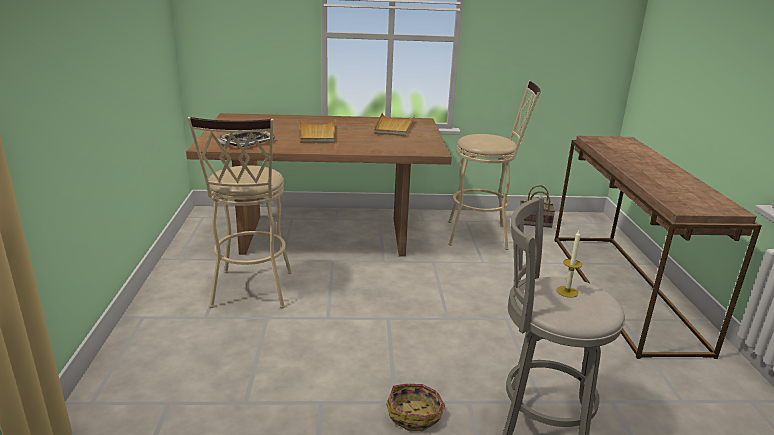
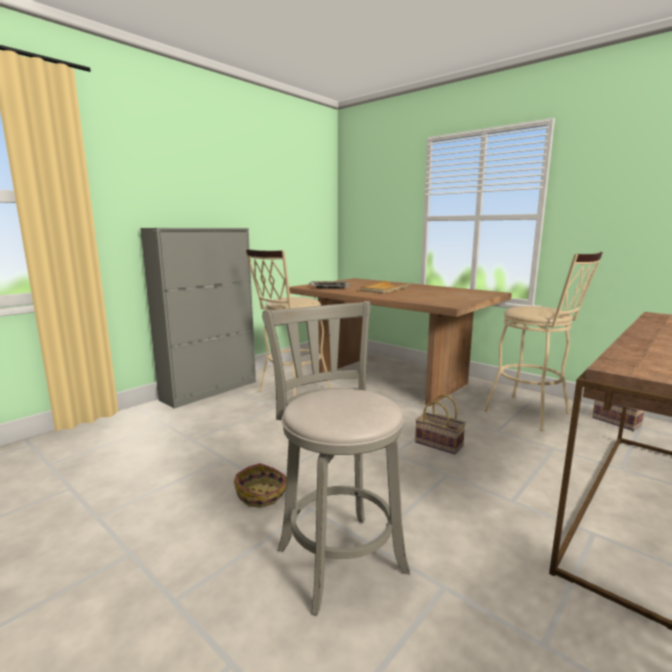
camera: 45 degrees right, 10 degrees down
beige tray [374,113,415,136] -> none
candle [556,231,582,298] -> none
none -> grey cabinet [140,228,256,408]
none -> basket [415,394,466,454]

